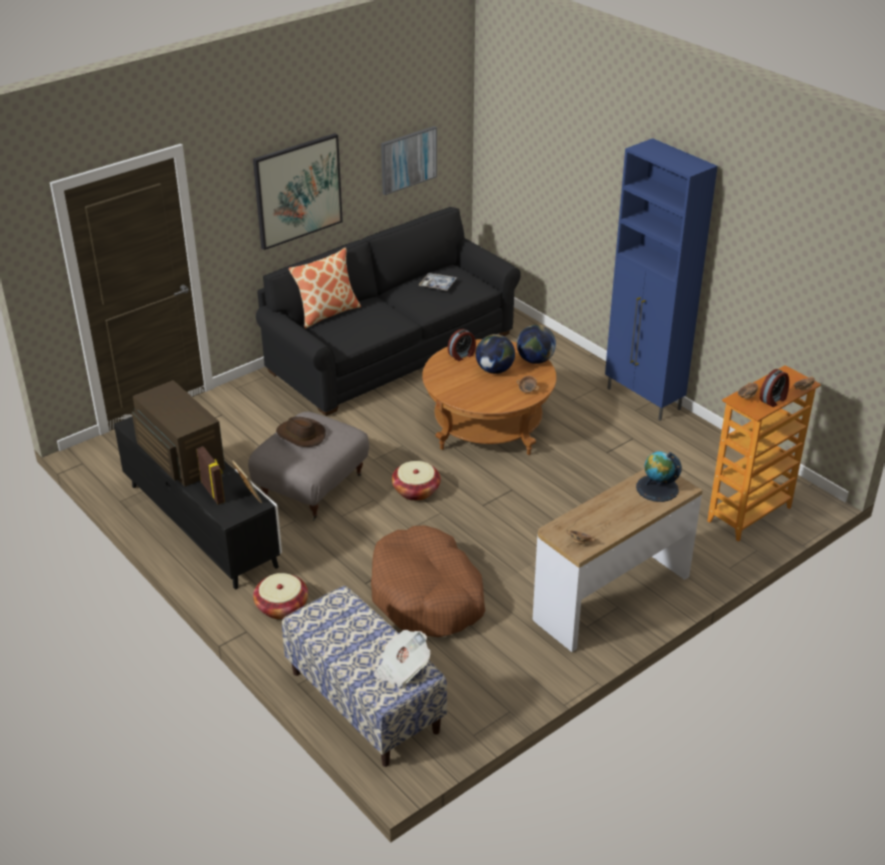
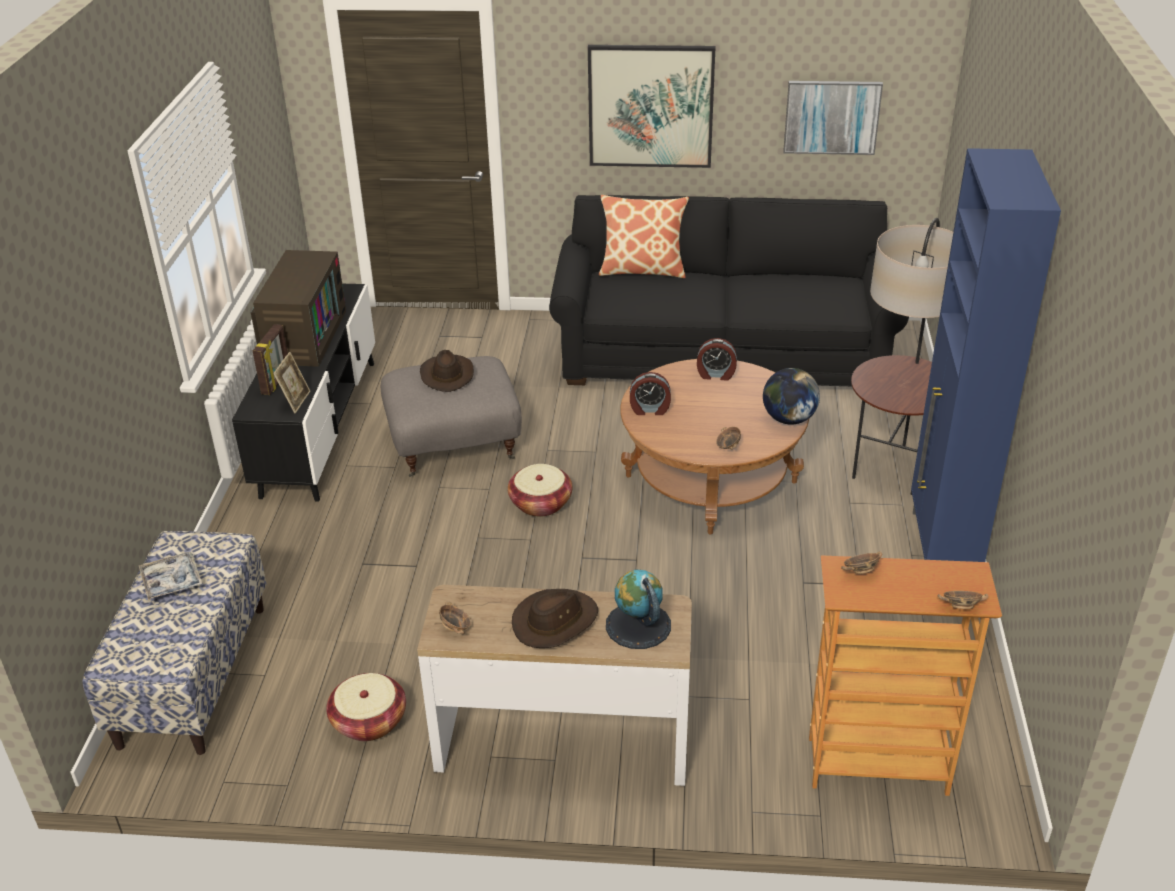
camera: 45 degrees right, 0 degrees up
basket [253,573,308,619] -> basket moved to [326,673,406,741]
brown dog bed [371,525,485,637] -> none
newspaper [374,630,430,687] -> none
tray [418,273,457,291] -> tray moved to [139,552,202,600]
globe [476,334,515,374] -> none
alarm clock [760,369,789,407] -> alarm clock moved to [630,372,671,415]
none -> brown hat [512,589,598,648]
none -> floor lamp [851,218,953,495]

